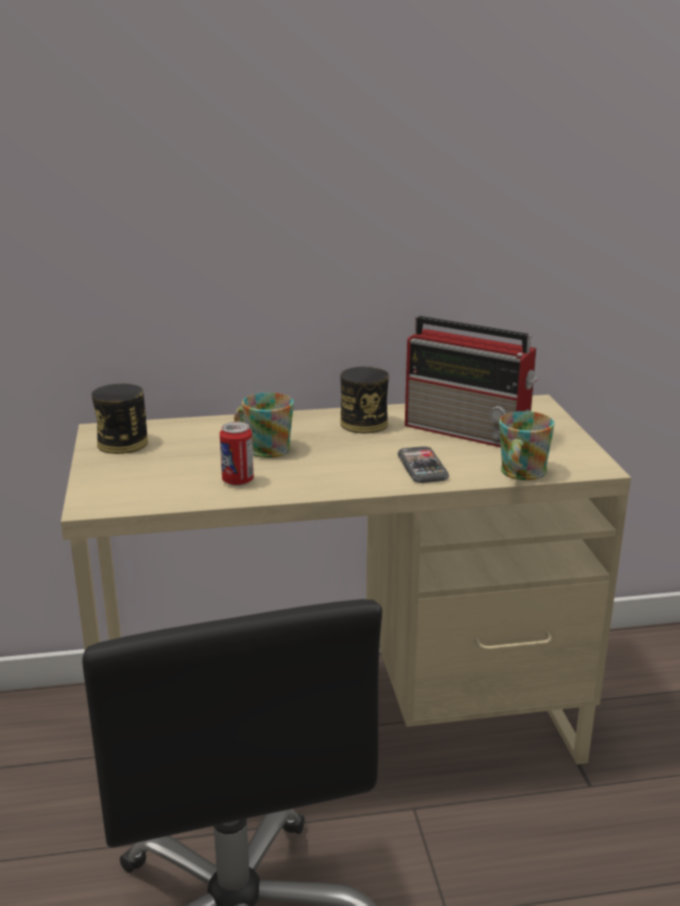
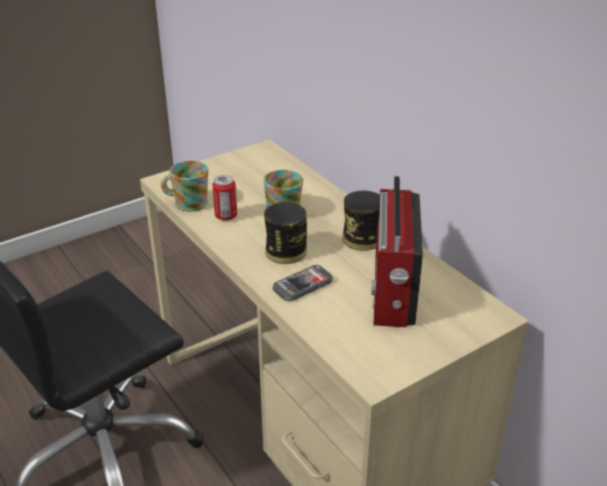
camera: 65 degrees right, 10 degrees up
can [91,384,148,454] -> can moved to [264,202,307,264]
mug [499,411,555,480] -> mug moved to [161,161,208,211]

